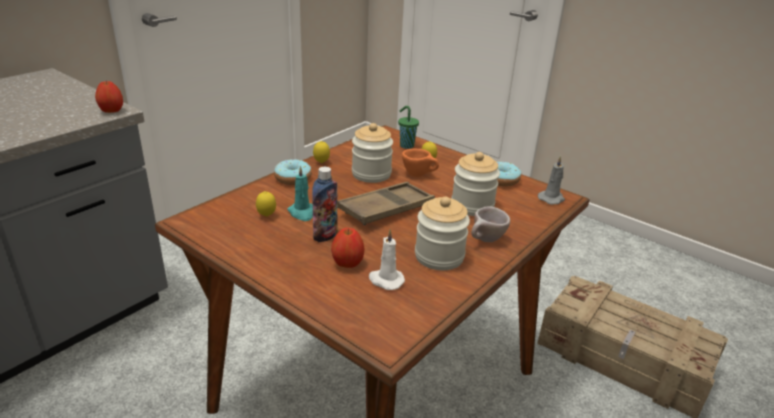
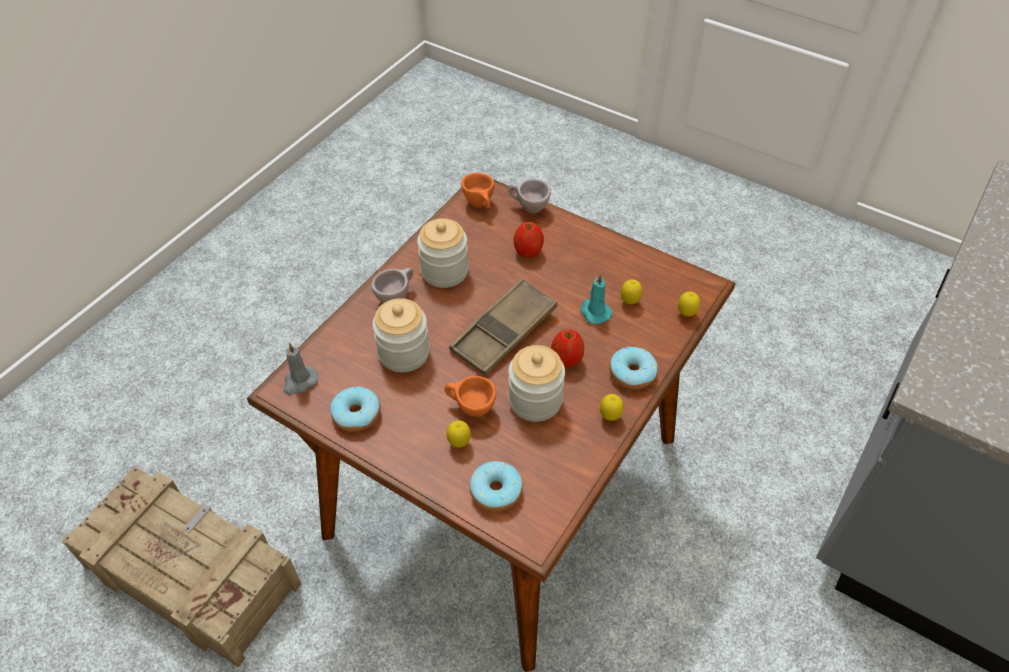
camera: 175 degrees right, 20 degrees up
apple [95,81,123,113] -> apple moved to [551,329,584,368]
bottle [312,167,337,242] -> none
white candle [369,230,405,290] -> none
green cup [398,106,419,149] -> donut [470,461,523,512]
none -> orange cup [461,173,494,208]
none -> beige cup [508,179,551,213]
none -> lemon [678,292,700,317]

